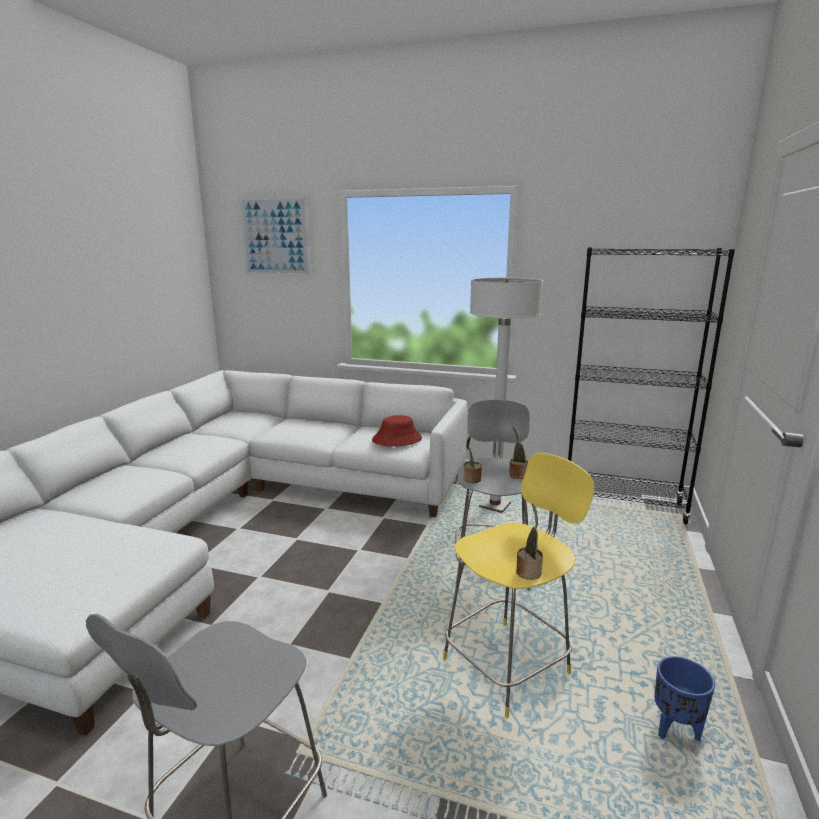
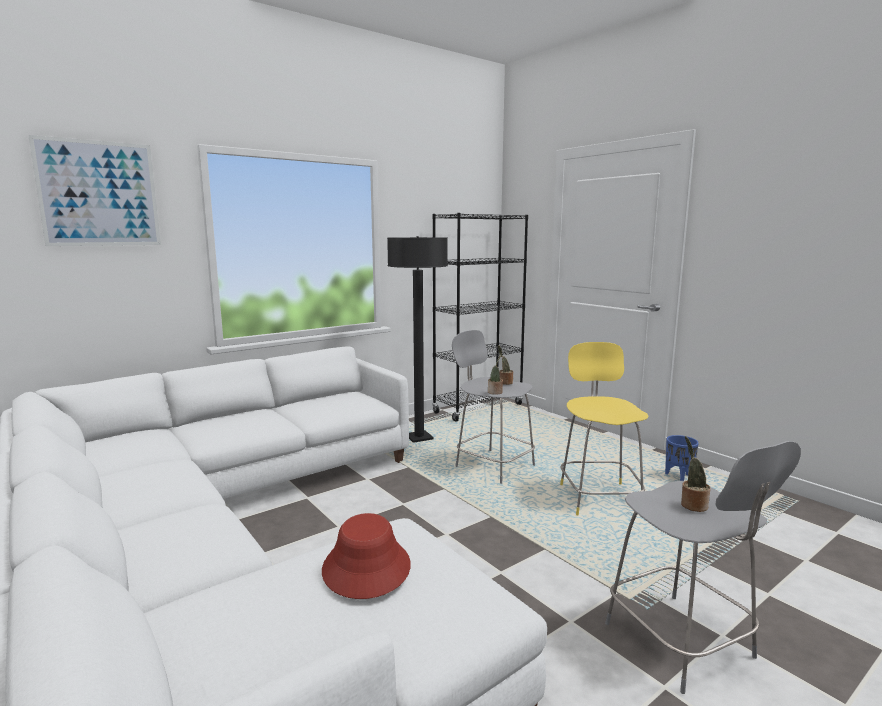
camera: 55 degrees left, 5 degrees down
red hat [372,415,422,446] -> red hat moved to [322,513,411,599]
white floor lamp [470,278,543,513] -> black floor lamp [387,236,448,443]
potted plant [516,503,543,580] -> potted plant moved to [681,436,711,512]

